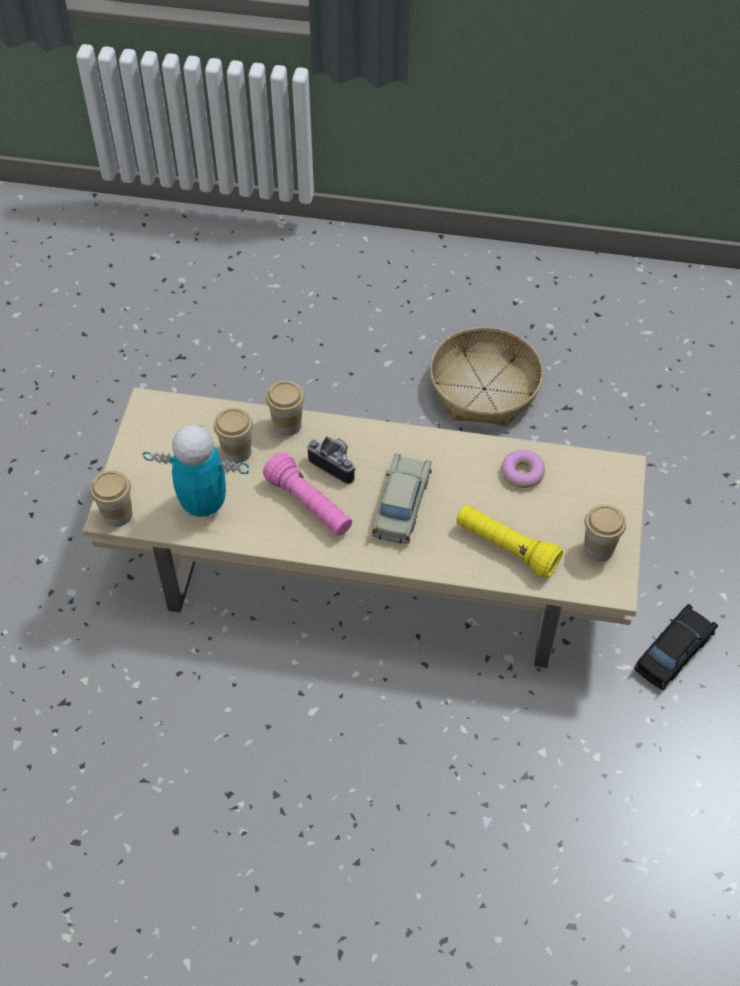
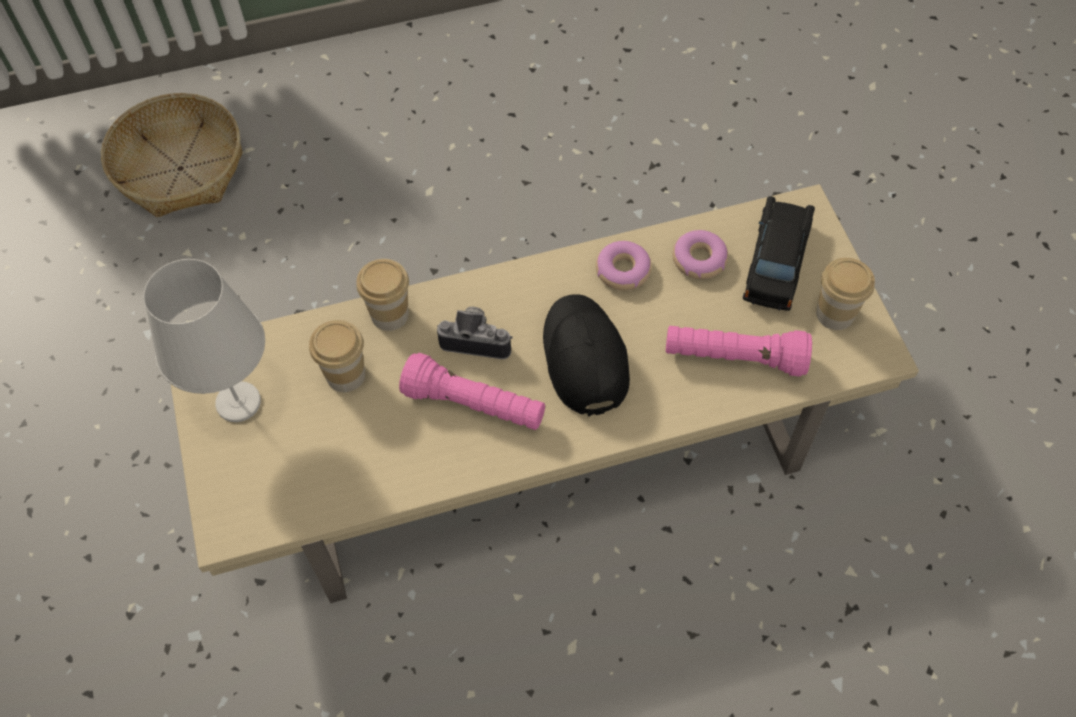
camera: 25 degrees left, 5 degrees up
cup [90,470,132,527] -> none
toy robot [143,424,249,518] -> none
beige toy car [372,453,432,544] -> black cap [543,294,630,417]
basket [430,327,543,427] -> basket moved to [101,93,242,217]
yellow flashlight [456,505,563,578] -> pink flashlight [666,326,812,377]
black toy car [634,604,718,690] -> black toy car moved to [743,196,815,311]
none -> white table lamp [143,259,265,422]
none -> donut [596,241,652,290]

